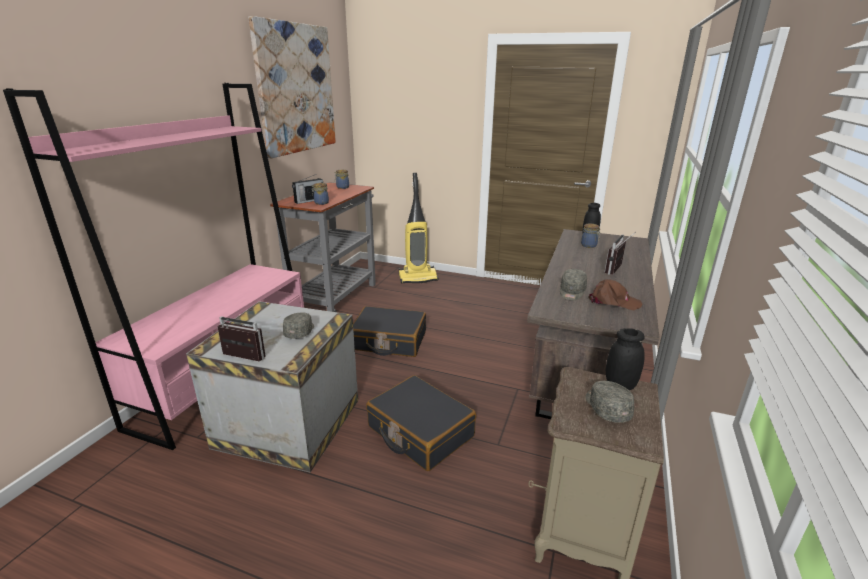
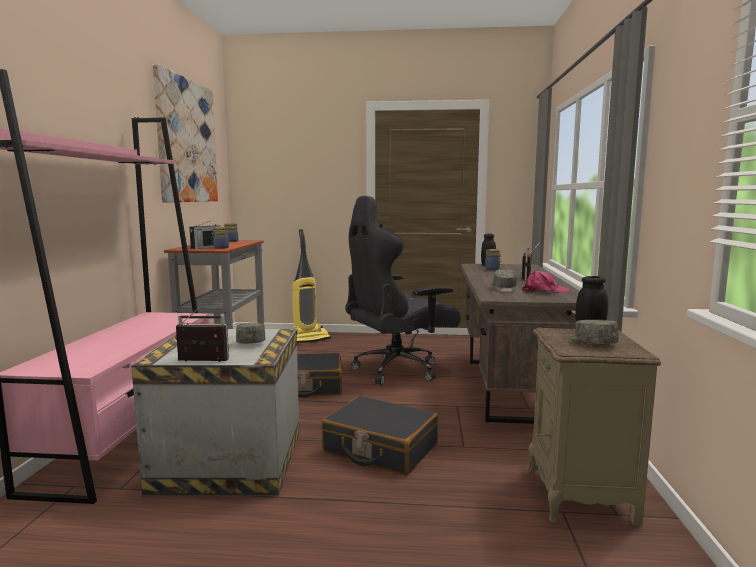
camera: 15 degrees left, 15 degrees down
brown cap [588,279,642,310] -> pink cap [522,271,570,294]
none -> black office chair [345,196,461,385]

